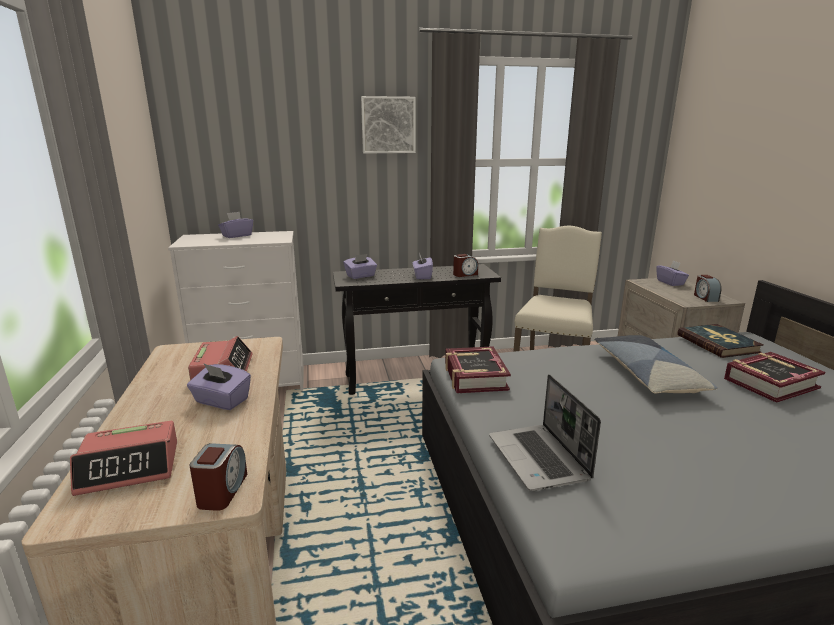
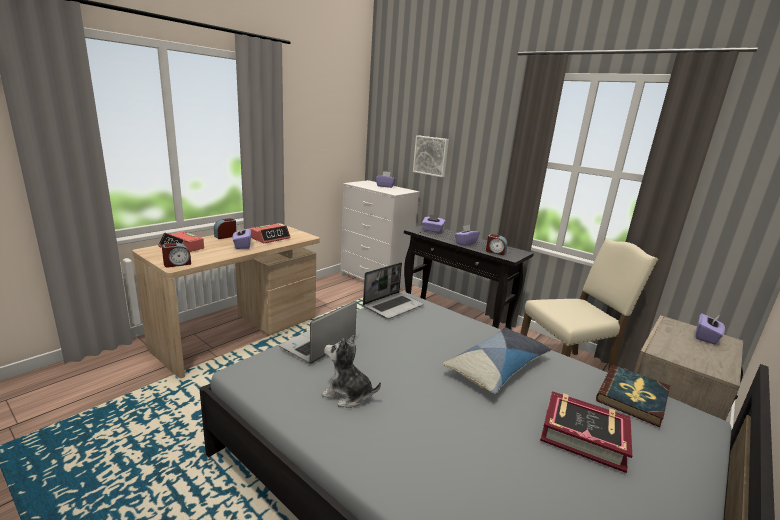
camera: 50 degrees right, 0 degrees up
picture [361,96,416,153] -> picture moved to [413,135,449,177]
book [445,346,511,393] -> laptop [363,262,424,319]
alarm clock [694,275,722,302] -> alarm clock moved to [214,218,236,239]
none -> plush toy [322,335,381,408]

